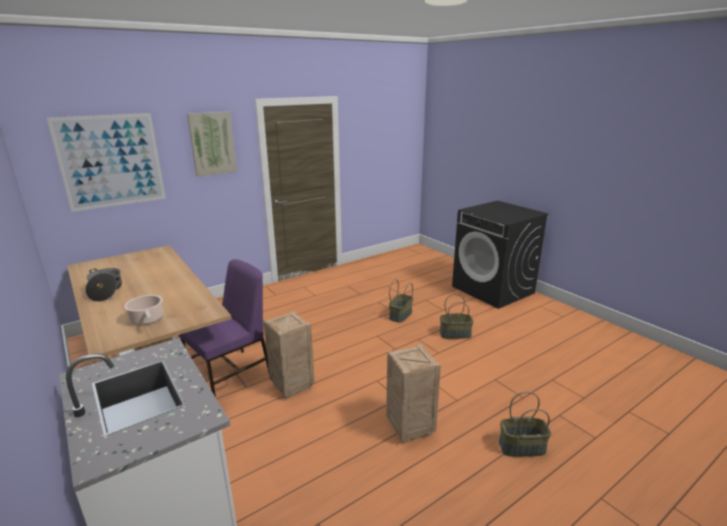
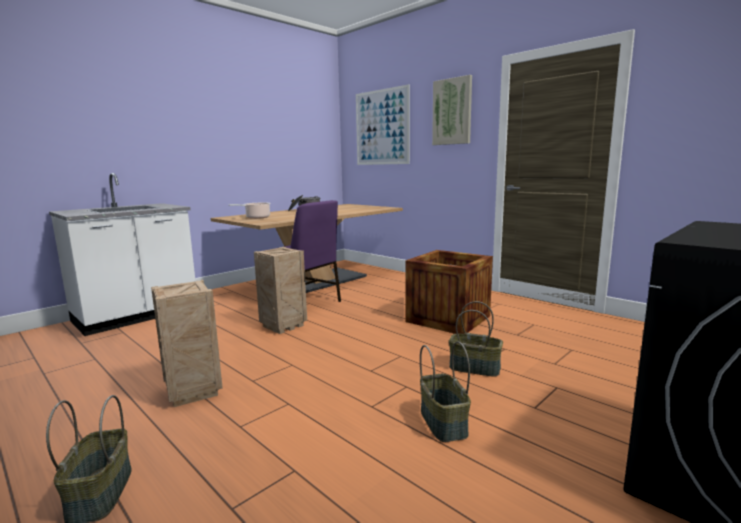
camera: 80 degrees right, 10 degrees down
none -> crate [405,250,493,334]

